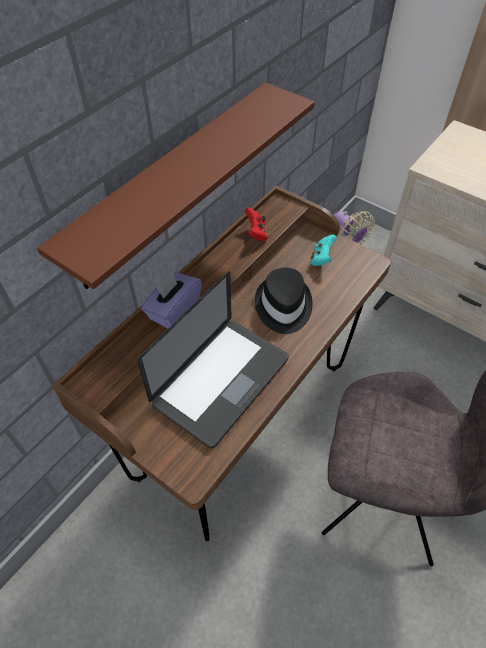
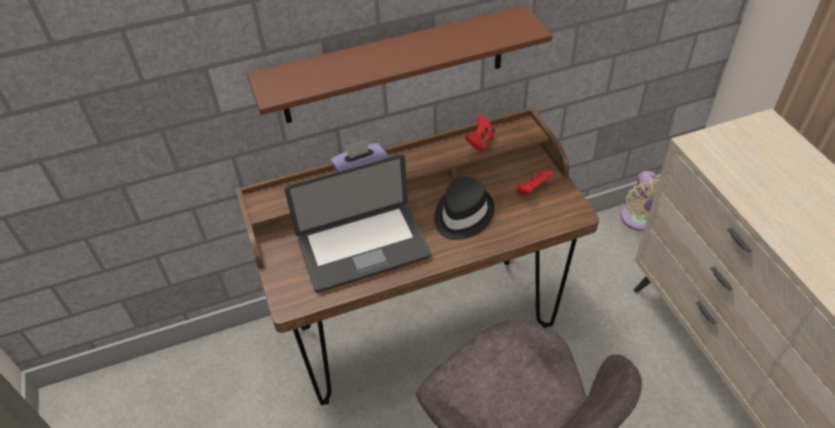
camera: 35 degrees right, 5 degrees down
turquoise game controller [310,234,336,266] -> red game controller [516,171,553,195]

